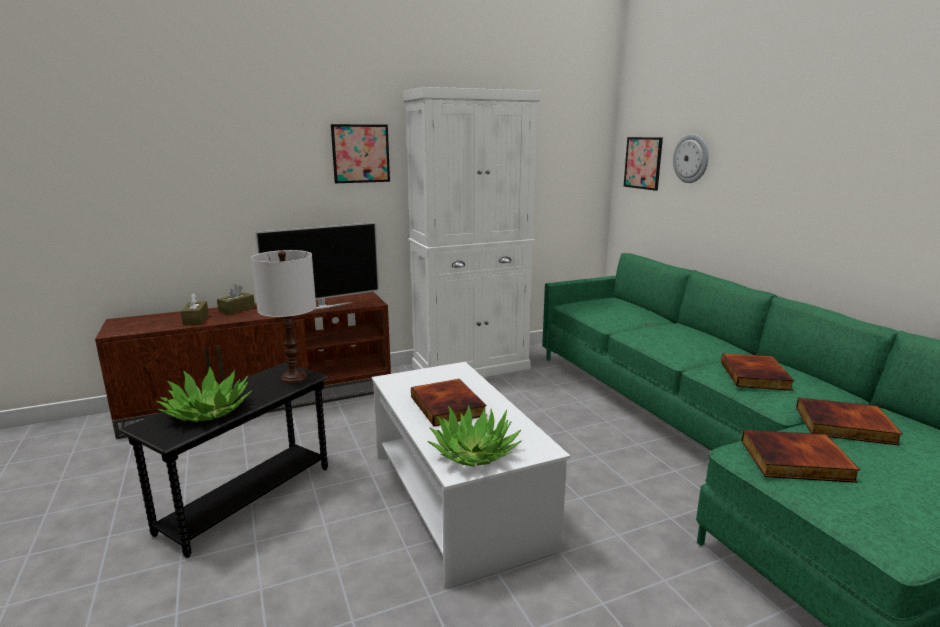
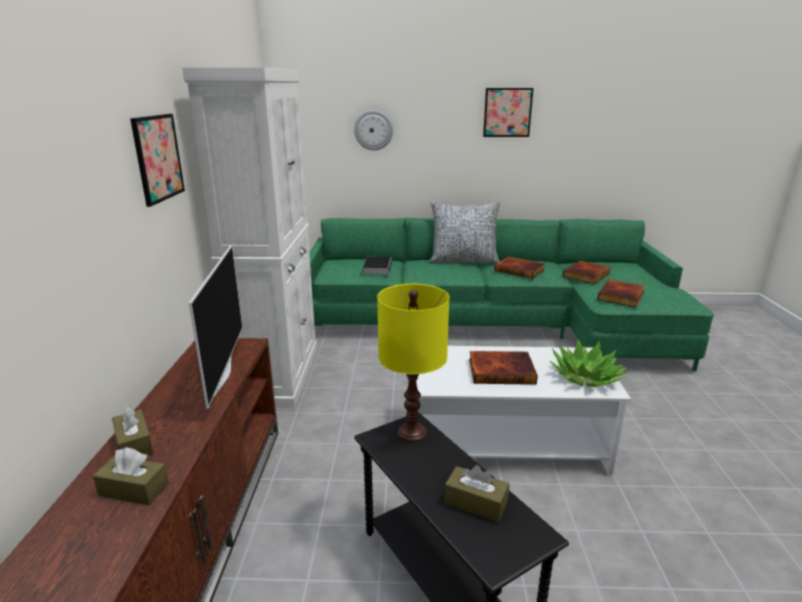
camera: 65 degrees left, 5 degrees up
potted plant [156,366,252,422] -> brown tissue box [444,465,509,522]
white table lamp [251,250,316,383] -> yellow table lamp [377,284,449,442]
picture [624,137,663,191] -> picture moved to [483,88,534,137]
none -> book [363,257,392,275]
none -> pillow [429,201,500,264]

